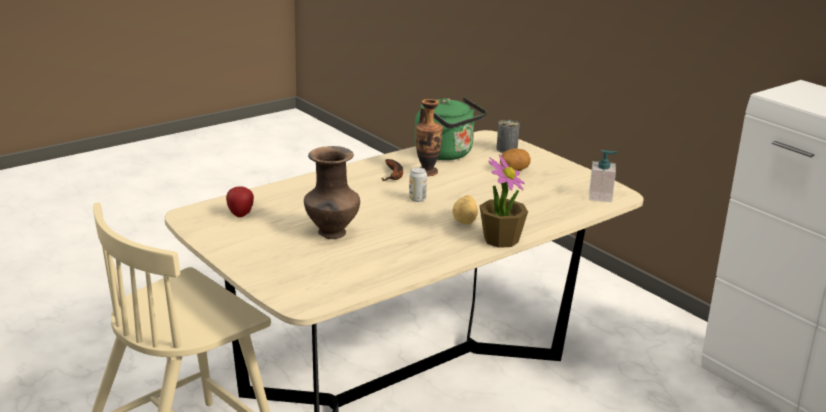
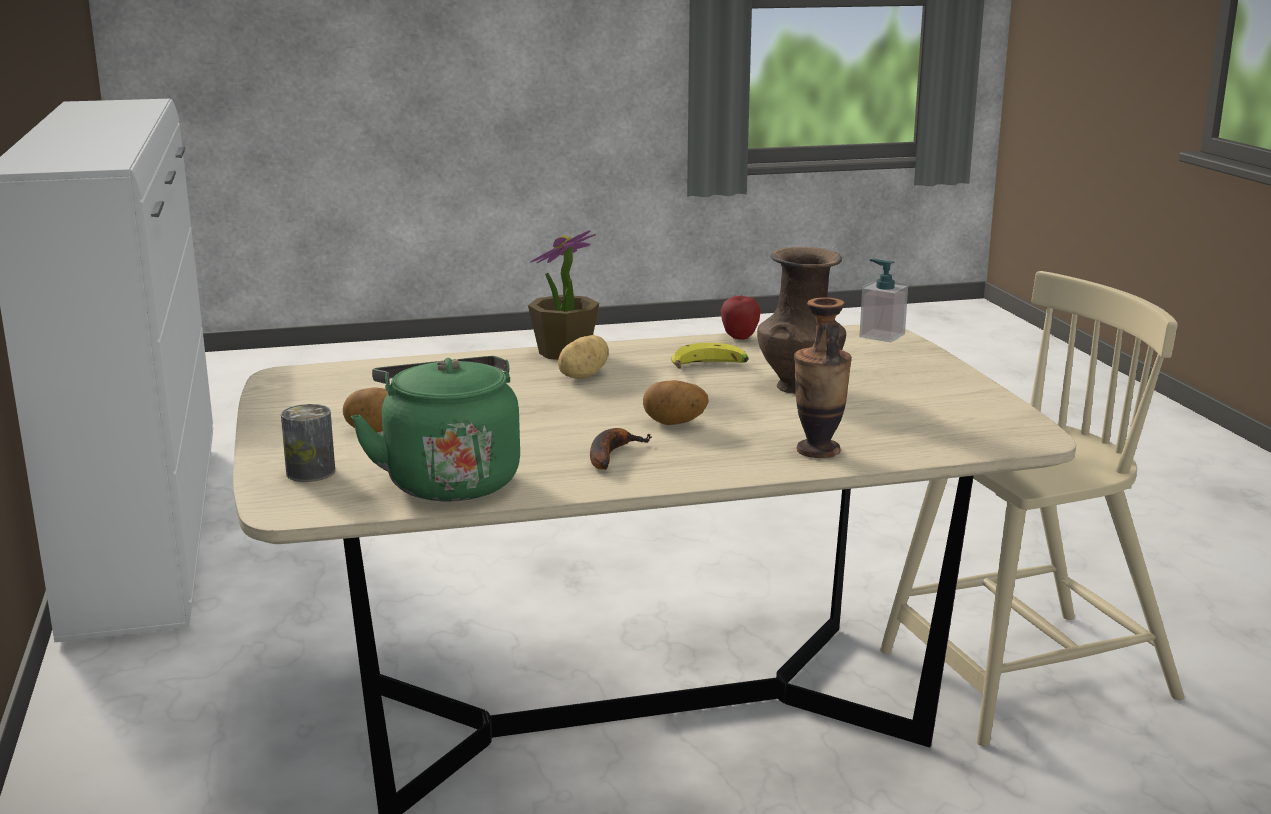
camera: 155 degrees left, 5 degrees down
apple [226,186,254,217] -> apple moved to [721,295,761,340]
can [409,167,427,202] -> none
vase [416,99,443,176] -> vase moved to [794,297,852,458]
soap dispenser [589,150,618,202] -> soap dispenser moved to [859,259,908,342]
none -> potato [643,380,709,425]
none -> banana [671,343,749,369]

